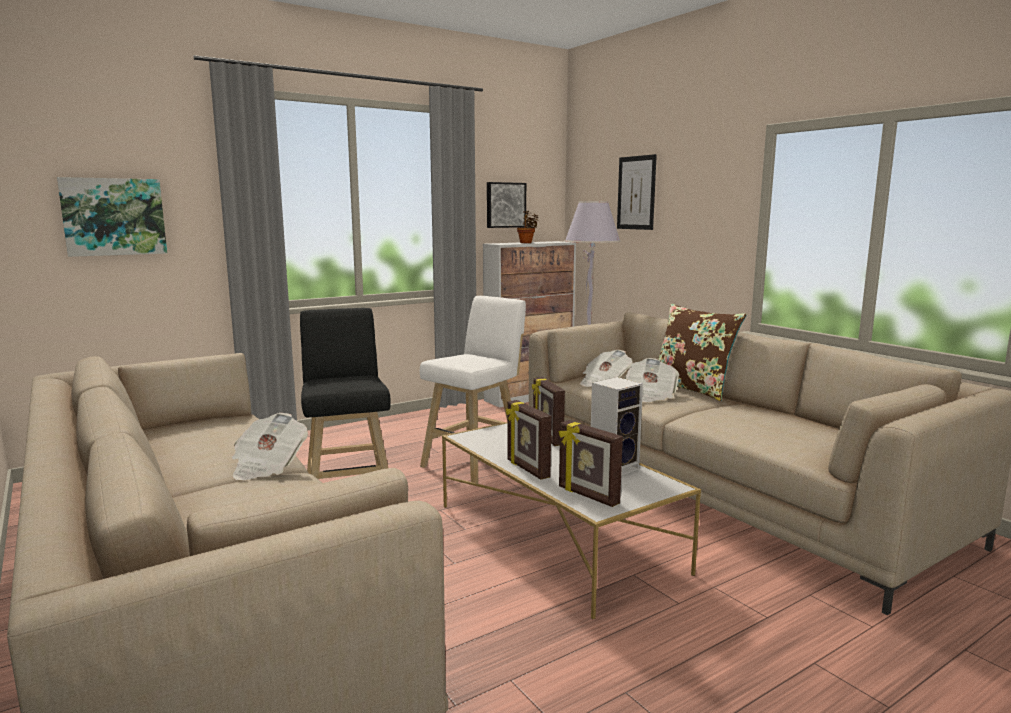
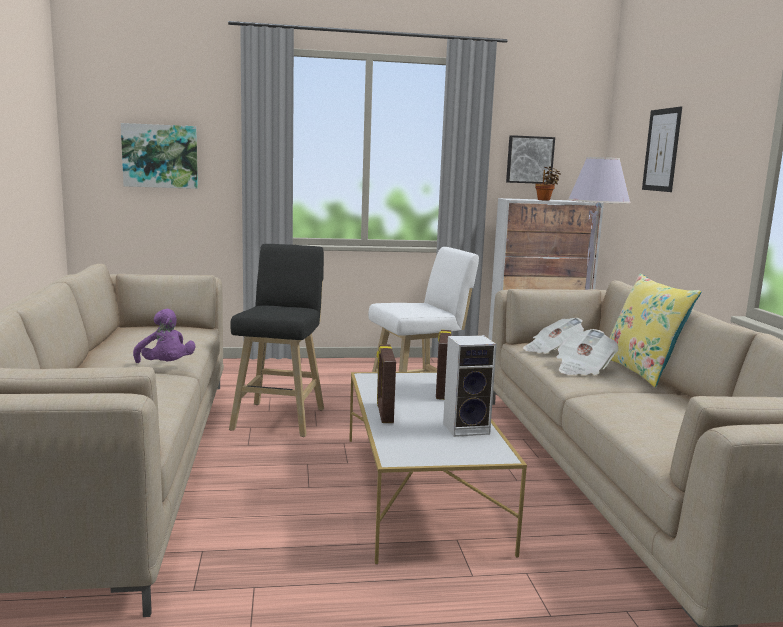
camera: 25 degrees right, 0 degrees up
newspaper [232,413,308,480] -> purple plush toy [133,309,196,363]
picture frame [559,420,623,507] -> none
brown pillow [658,304,747,401] -> yellow pillow [610,274,701,387]

